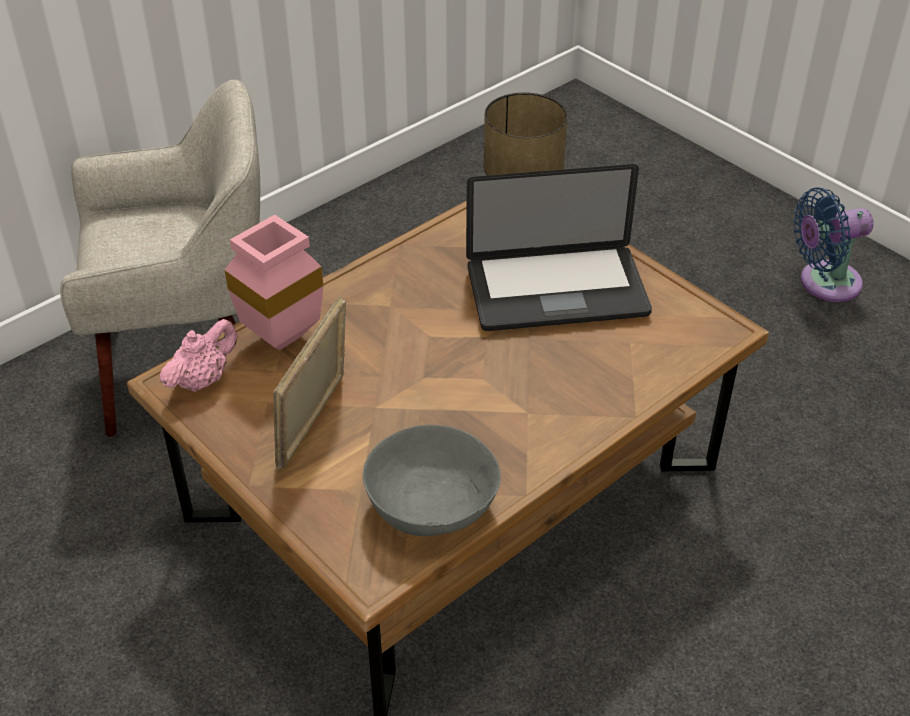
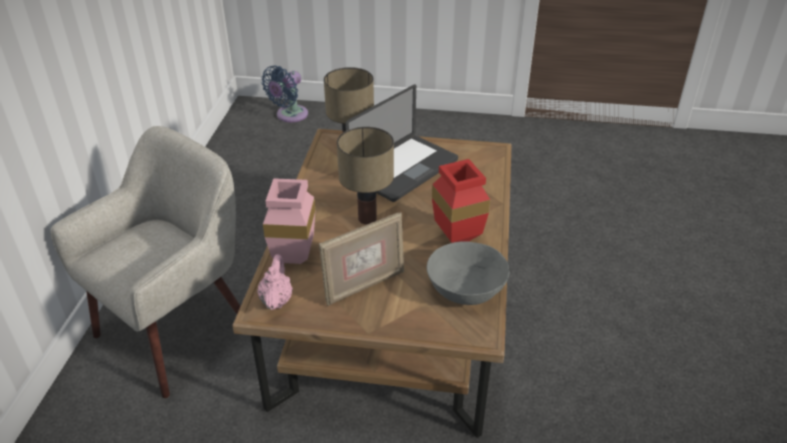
camera: 40 degrees left, 5 degrees down
picture frame [273,296,346,470] -> picture frame turned 105 degrees counterclockwise [319,212,404,306]
blue fan [793,187,874,302] -> blue fan moved to [262,65,308,122]
none -> table lamp [337,127,394,225]
none -> red vase [432,159,490,243]

